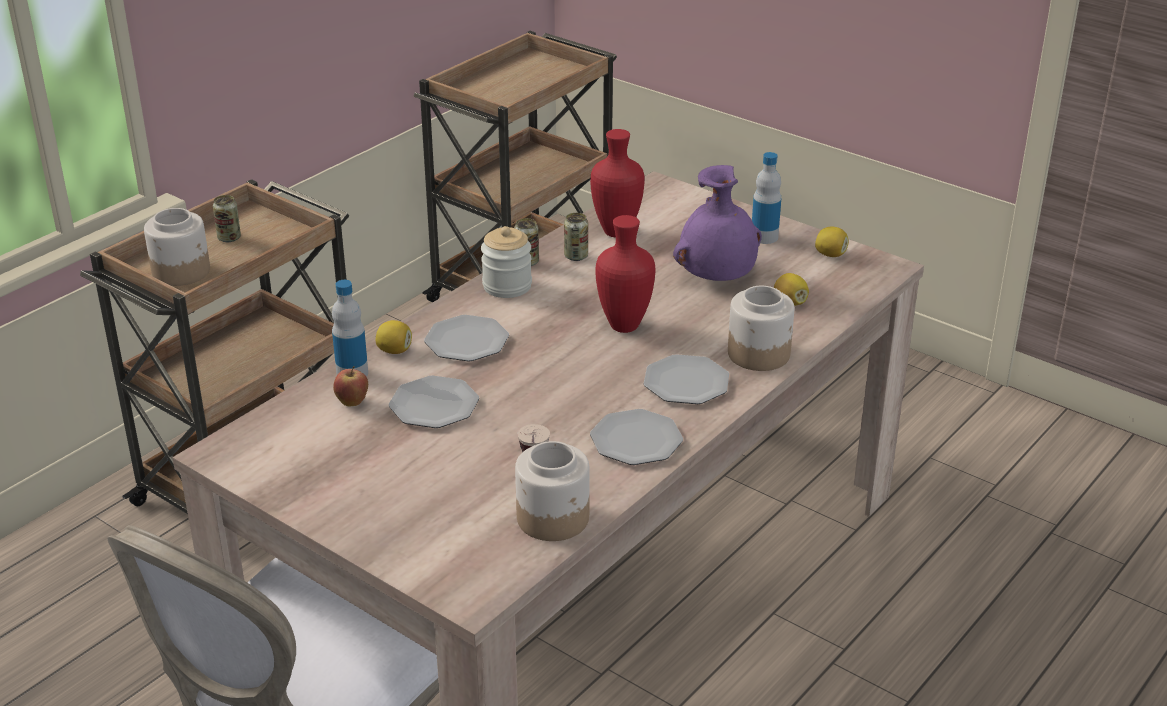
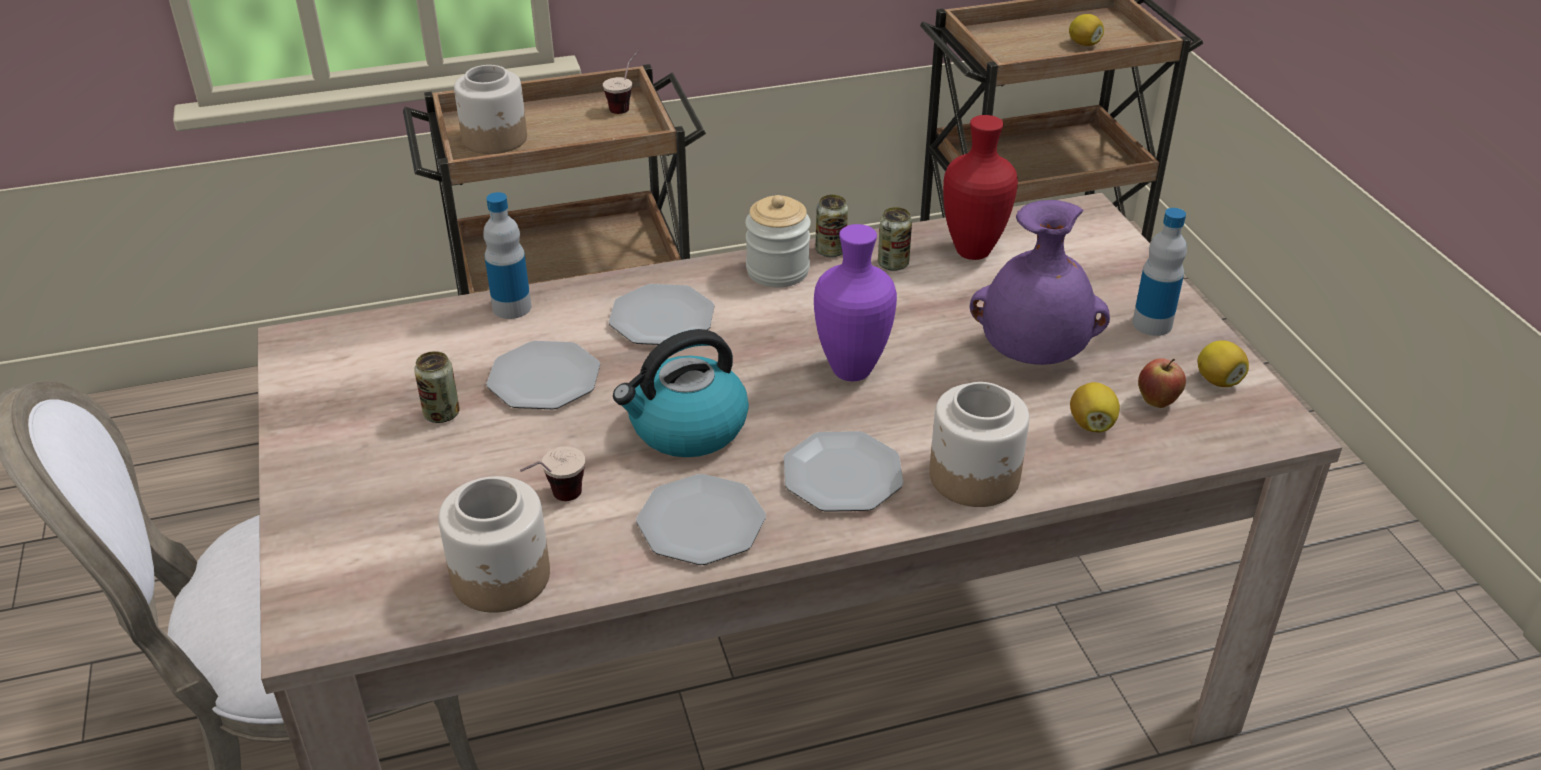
camera: 35 degrees right, 5 degrees up
can [213,195,241,242] -> can moved to [414,351,460,423]
apple [333,366,368,406] -> apple moved to [1138,358,1186,408]
lemon [375,320,412,354] -> lemon moved to [1069,14,1104,46]
red vase [595,215,655,333] -> purple vase [814,224,897,381]
none -> cup [603,50,639,114]
none -> kettle [613,329,749,457]

